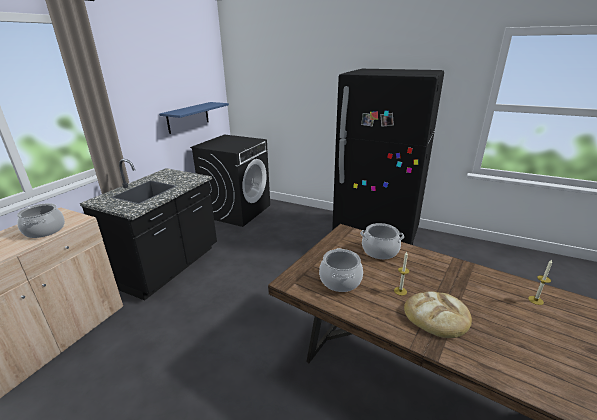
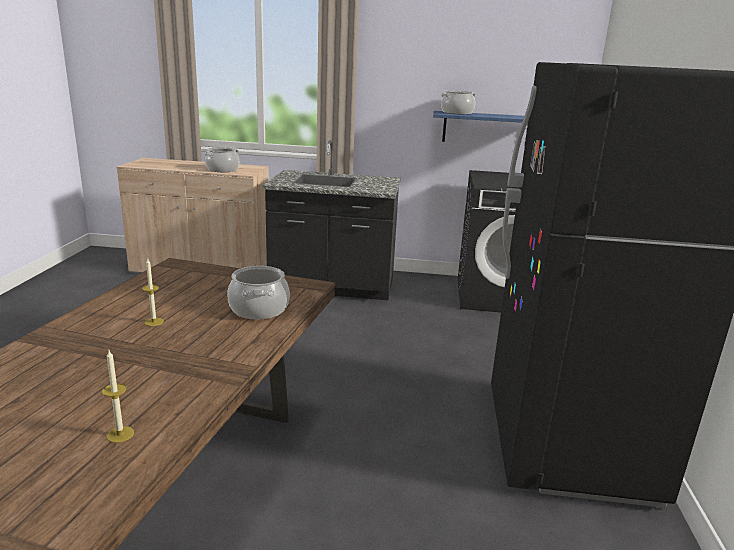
camera: 70 degrees right, 5 degrees down
cooking pot [319,248,363,292] -> cooking pot moved to [441,91,476,115]
bread [404,291,472,338] -> none

